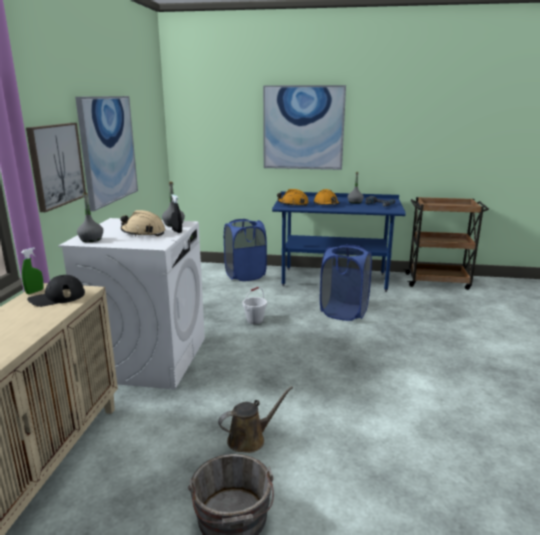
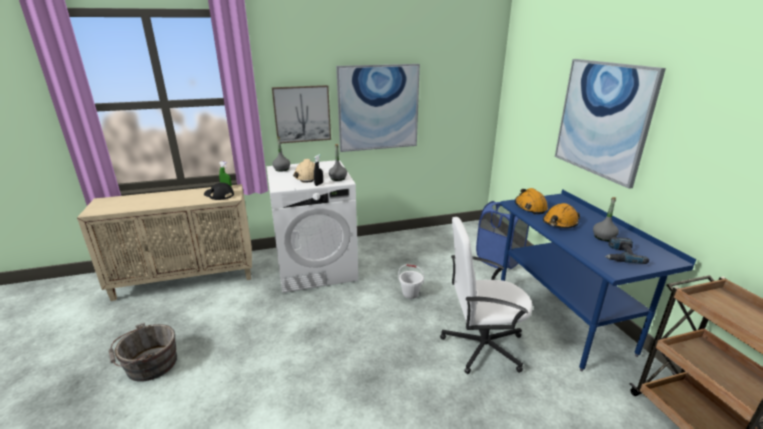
camera: 65 degrees right, 5 degrees up
brown watering can [218,386,293,453] -> none
blue laundry basket [320,244,372,321] -> white office chair [440,217,533,374]

